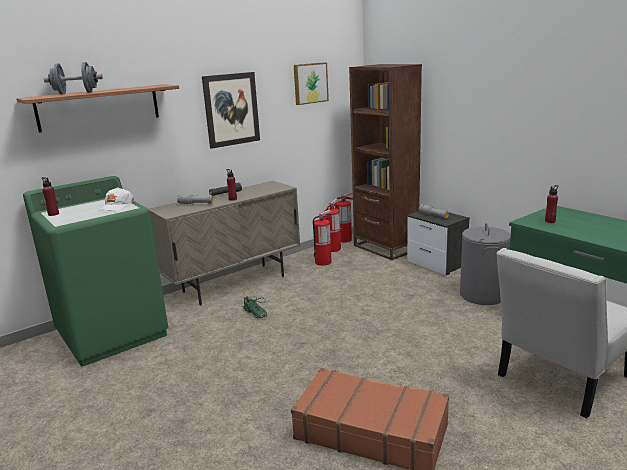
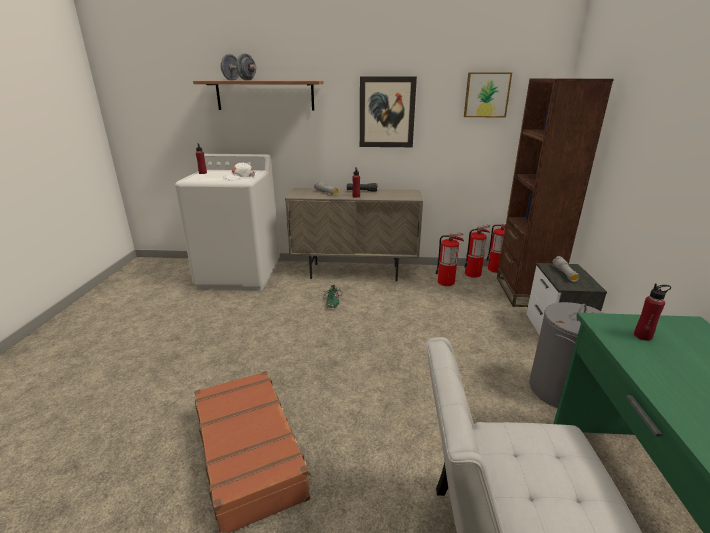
camera: 40 degrees right, 5 degrees up
green washing machine [23,176,168,366] -> white washing machine [175,154,280,291]

